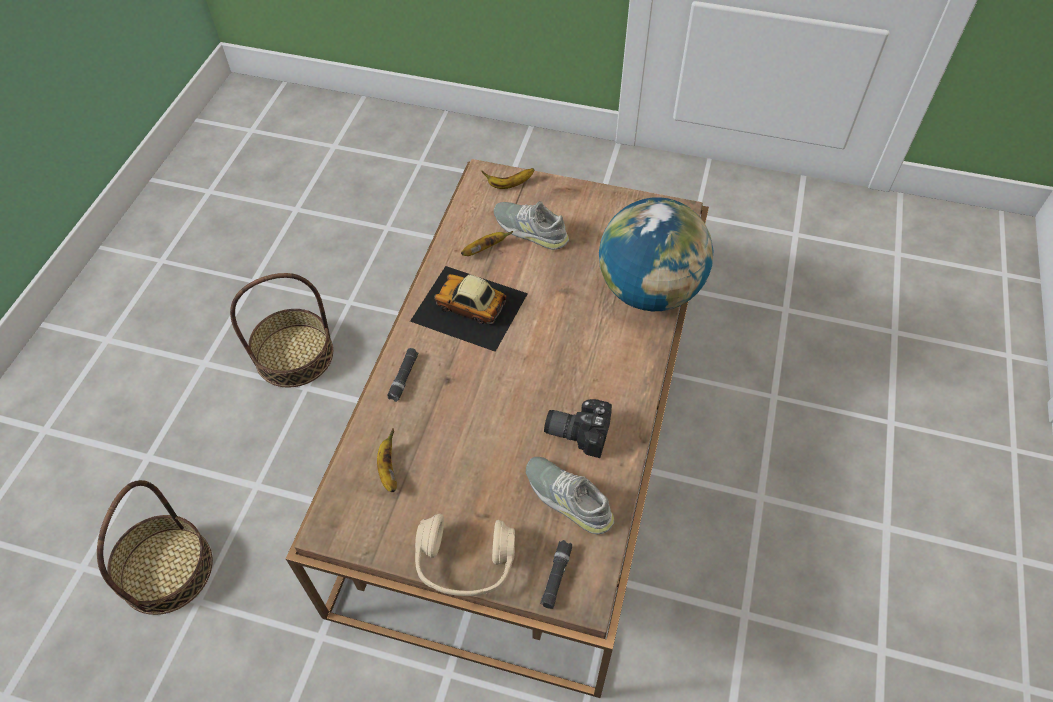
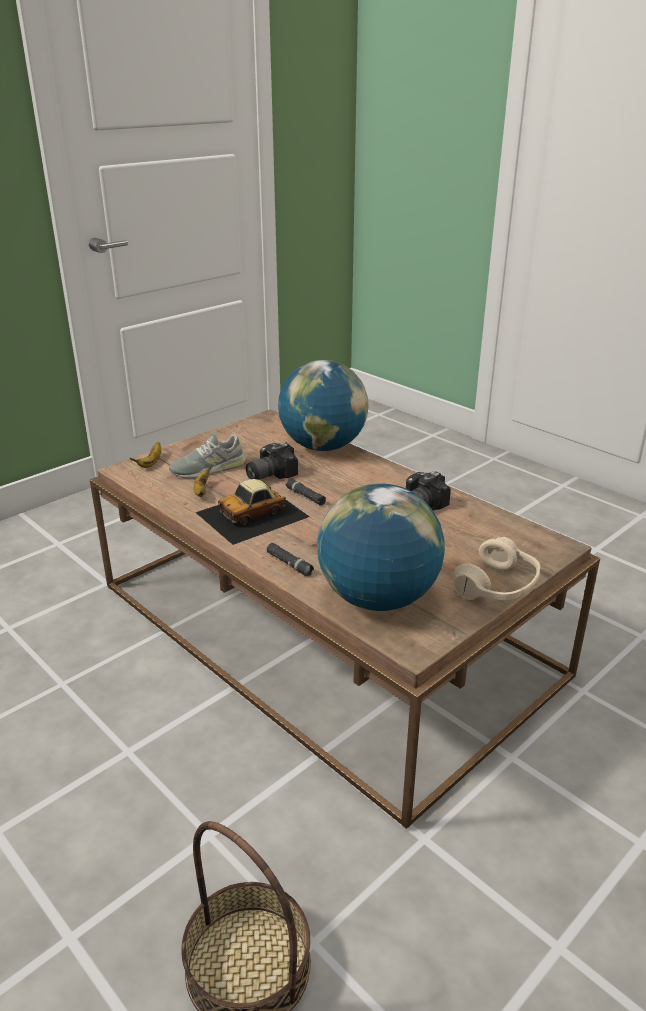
camera: 60 degrees left, 25 degrees down
basket [230,273,333,387] -> none
banana [377,428,397,492] -> globe [317,484,445,611]
grey shoe [526,457,614,534] -> none
black flashlight [540,540,572,609] -> black flashlight moved to [286,479,326,506]
none -> camera [246,442,298,480]

